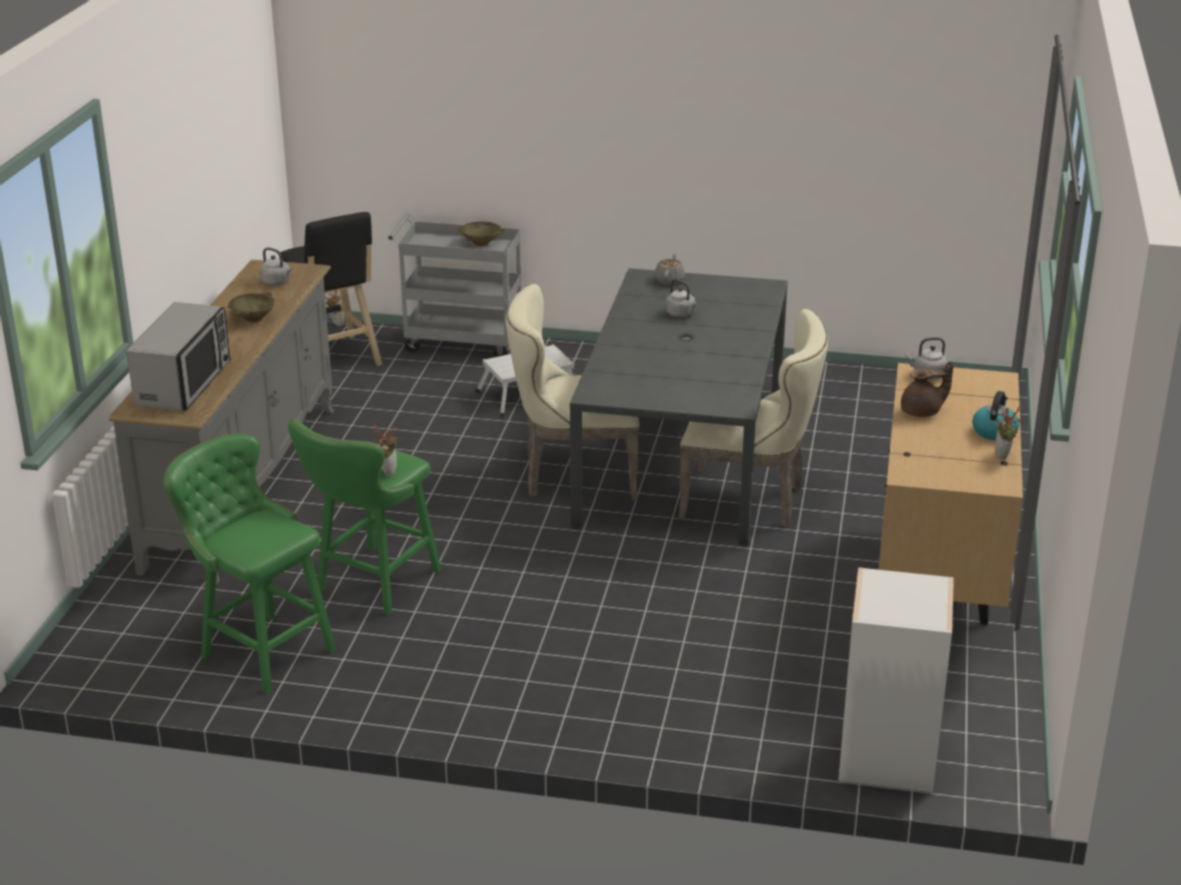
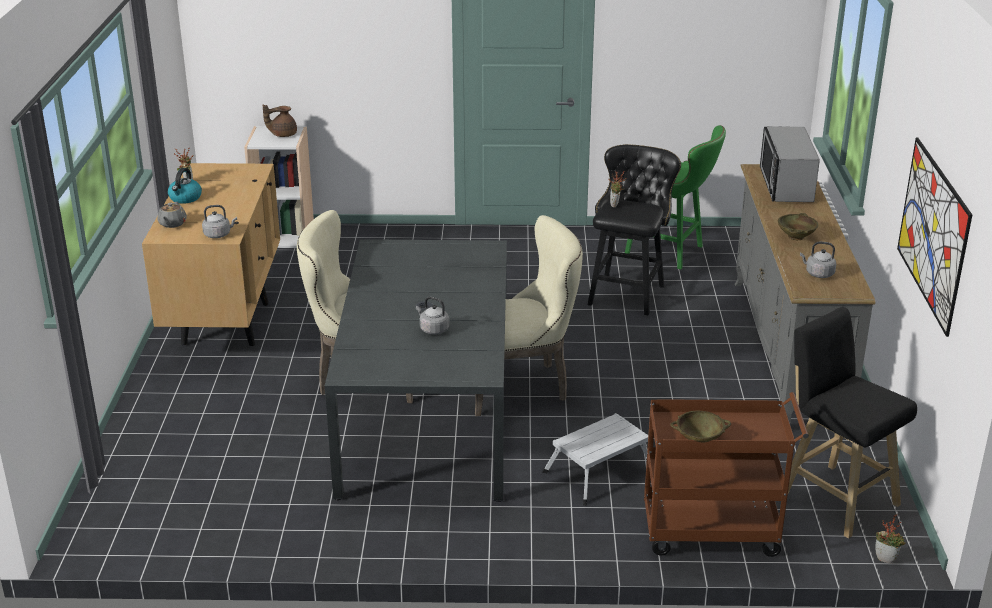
camera: 170 degrees right, 0 degrees up
green stool [288,419,441,615] -> black stool [588,144,681,316]
grey cart [388,213,521,357] -> brown cart [644,392,809,557]
grey teapot [654,253,685,285] -> grey teapot moved to [157,202,187,228]
brown teapot [901,361,954,417] -> brown teapot moved to [263,105,297,137]
none -> picture [897,137,972,337]

